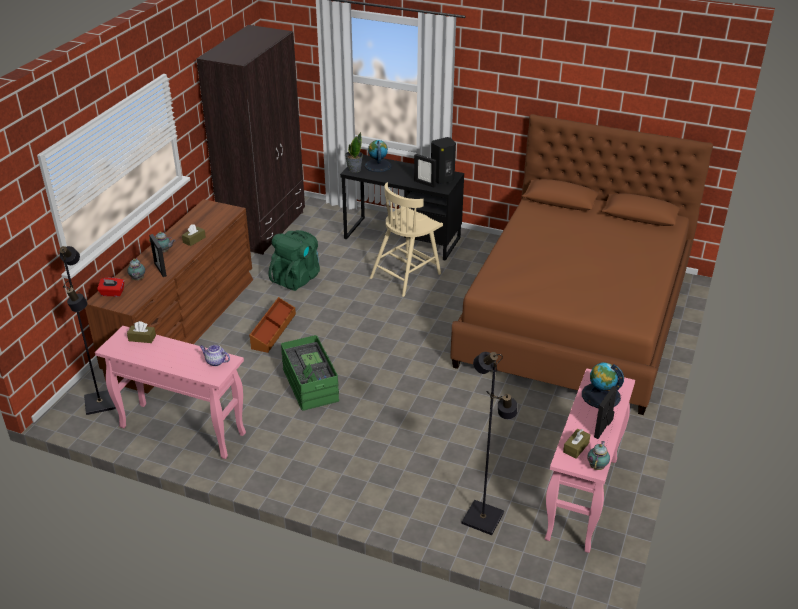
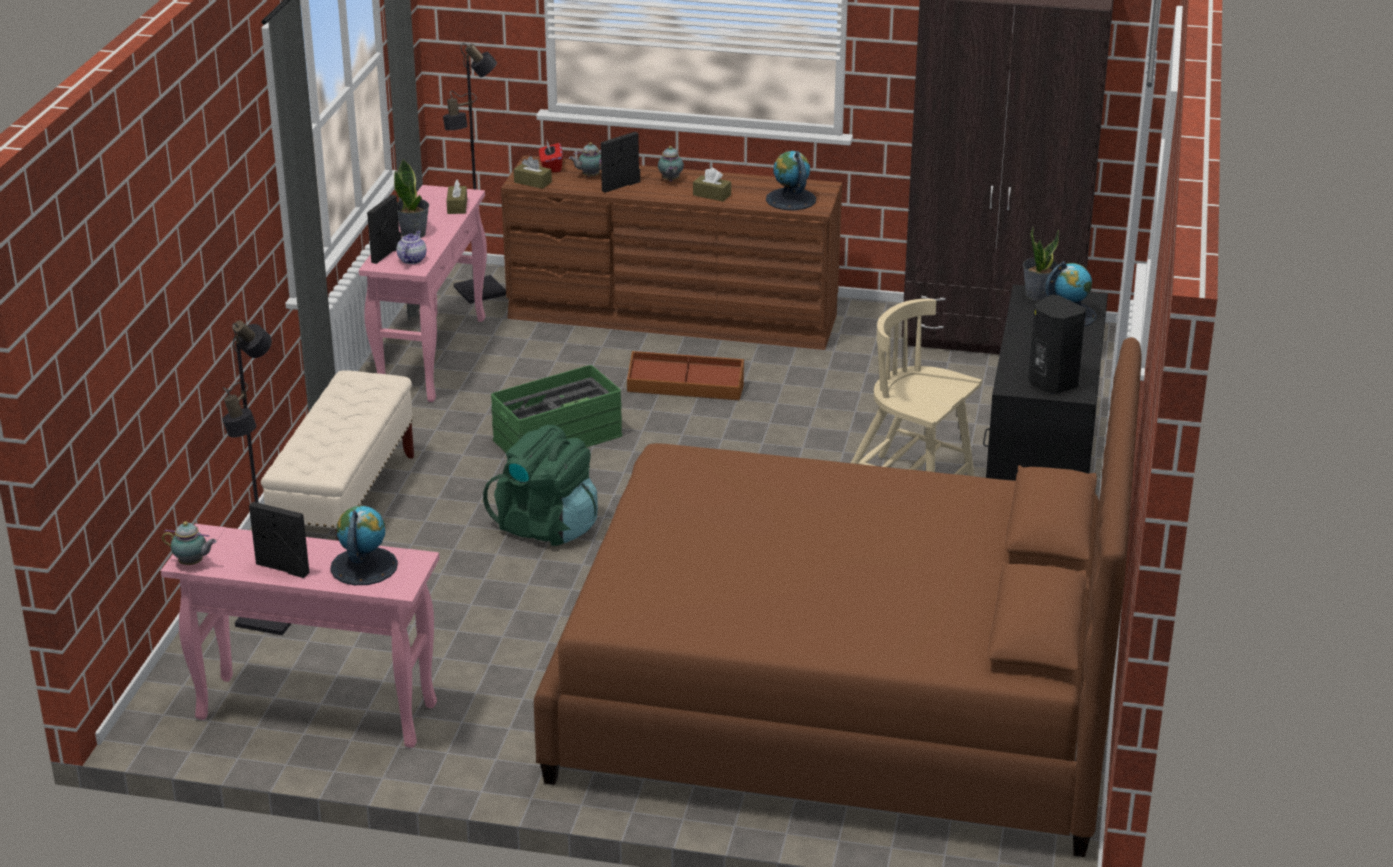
camera: 80 degrees right, 5 degrees down
green backpack [268,230,320,291] -> green backpack moved to [483,425,598,546]
picture frame [414,154,436,188] -> picture frame moved to [367,195,401,264]
brown tissue box [563,428,591,459] -> brown tissue box moved to [514,156,552,189]
none -> beige bench [261,371,414,541]
none -> potted plant [394,158,429,238]
none -> globe [766,151,816,210]

